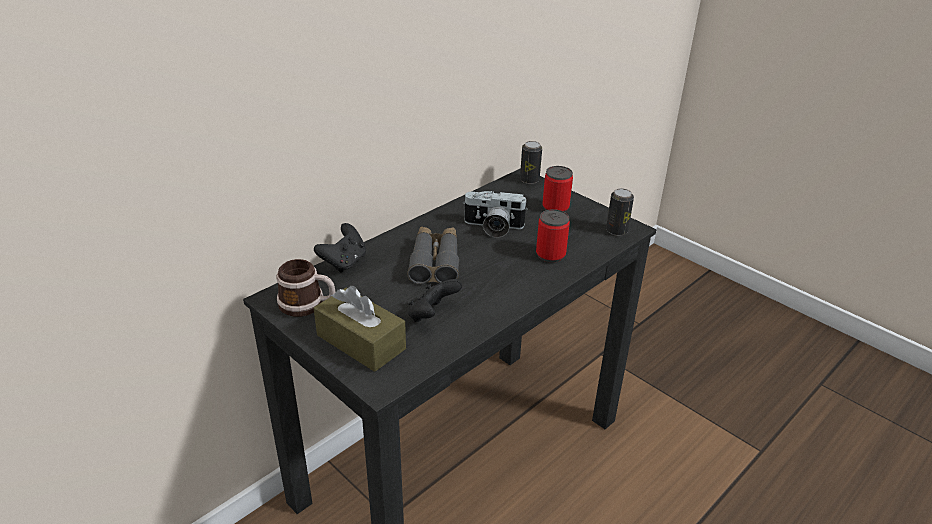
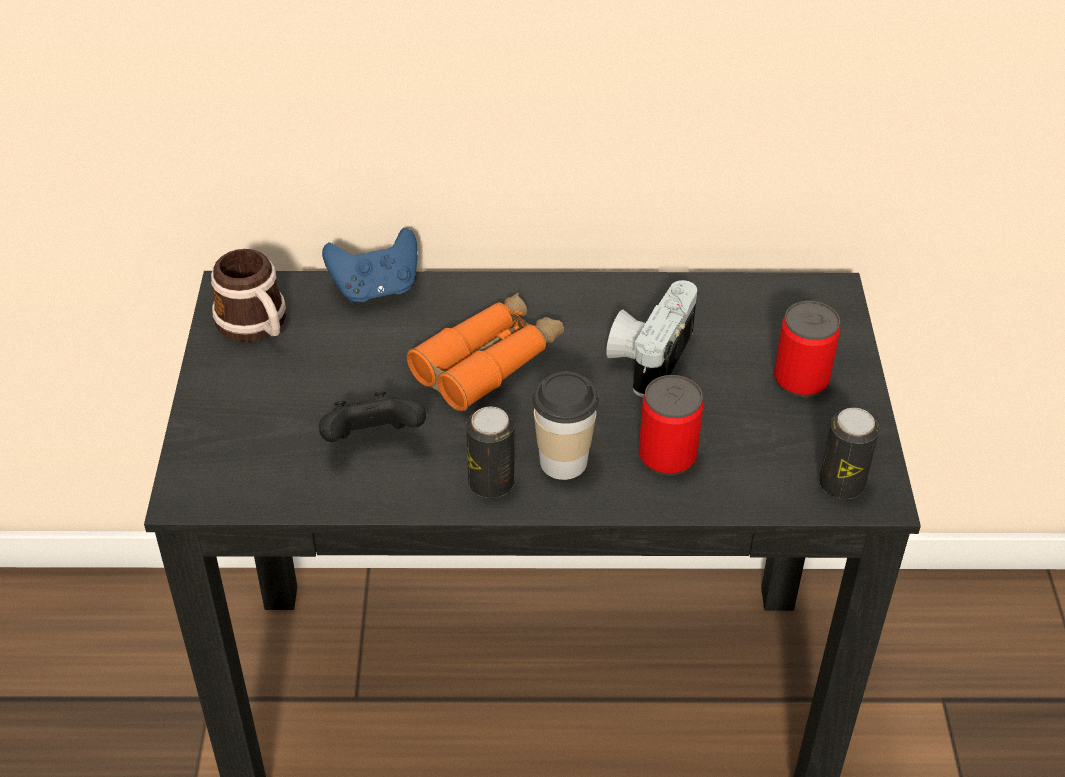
camera: 45 degrees right, 10 degrees up
black game controller [314,223,366,273] -> blue game controller [322,228,418,303]
brown tissue box [314,286,406,372] -> none
grey binoculars [407,226,459,284] -> orange binoculars [407,292,564,411]
camera [463,191,528,238] -> camera turned 60 degrees clockwise [606,280,697,397]
can [520,141,542,184] -> can moved to [466,407,514,498]
none -> cup [532,371,599,480]

